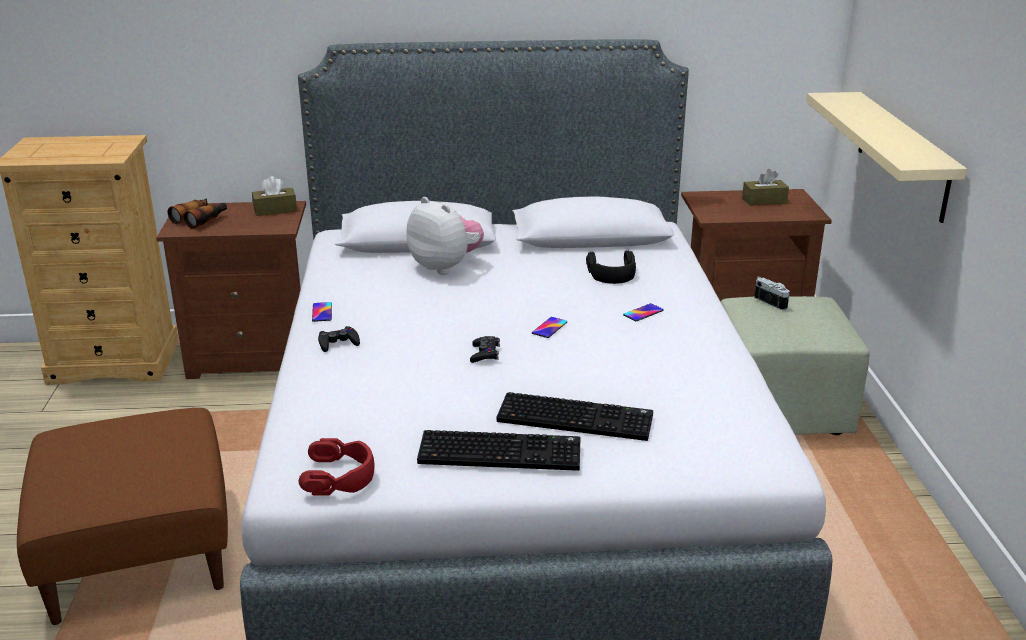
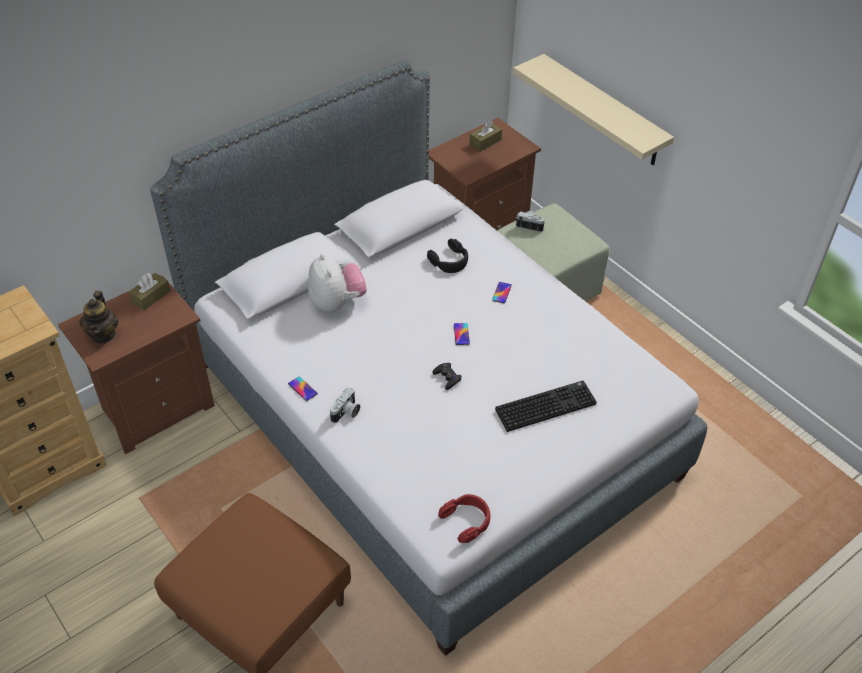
camera: 35 degrees left, 20 degrees up
binoculars [168,198,227,229] -> teapot [79,291,118,343]
black game controller [318,326,360,352] -> camera [330,388,360,423]
plush toy [407,197,484,275] -> plush toy turned 60 degrees clockwise [308,254,367,312]
keyboard [417,430,581,471] -> none

